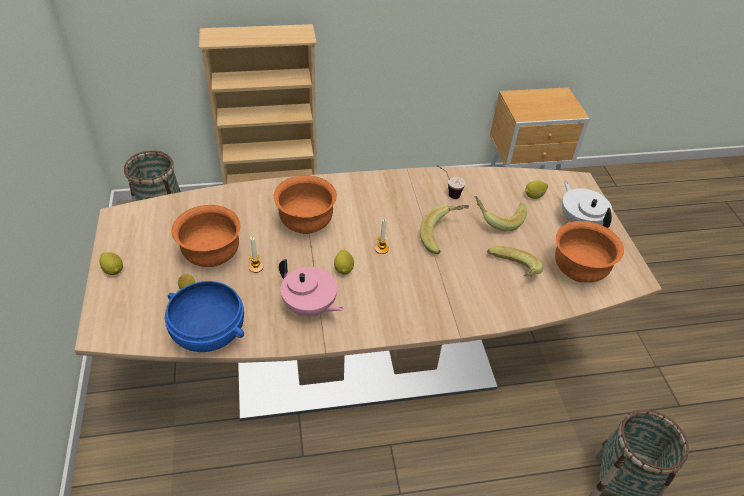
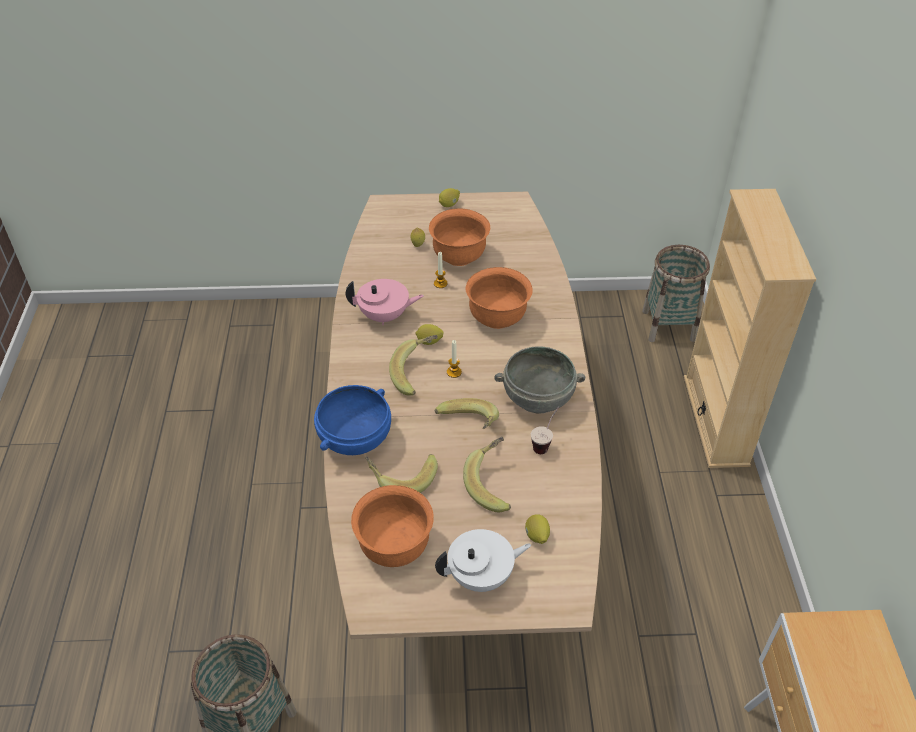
camera: 100 degrees right, 0 degrees up
blue bowl [165,281,244,352] -> blue bowl moved to [314,385,391,455]
pink teapot [279,259,344,316] -> pink teapot turned 135 degrees counterclockwise [346,279,424,326]
none -> banana [389,335,438,396]
none -> grey bowl [494,346,585,413]

